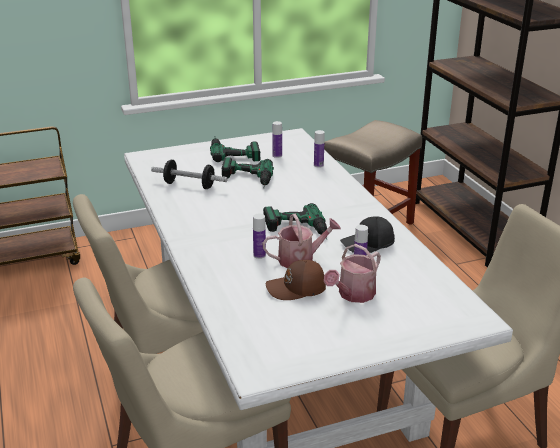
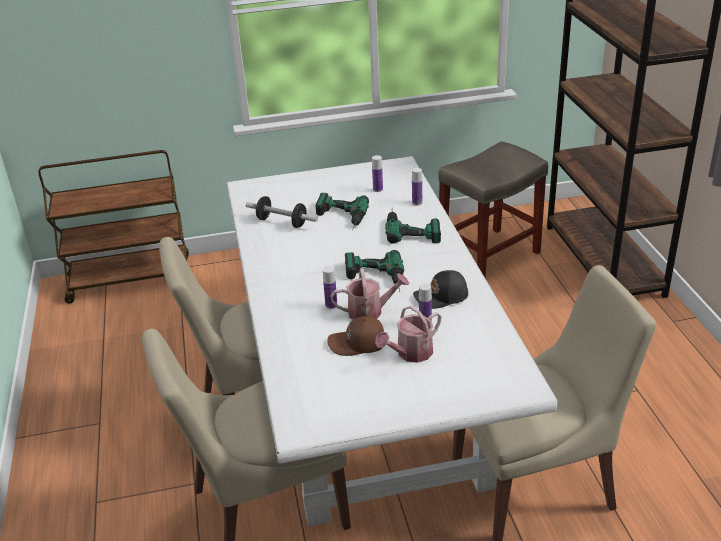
camera: 10 degrees right, 5 degrees up
power drill [210,138,260,162] -> power drill moved to [385,210,441,244]

